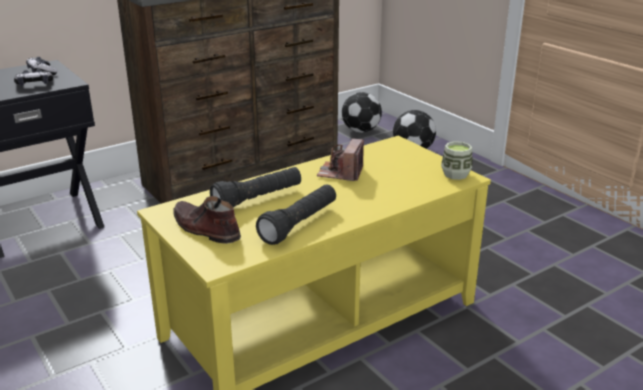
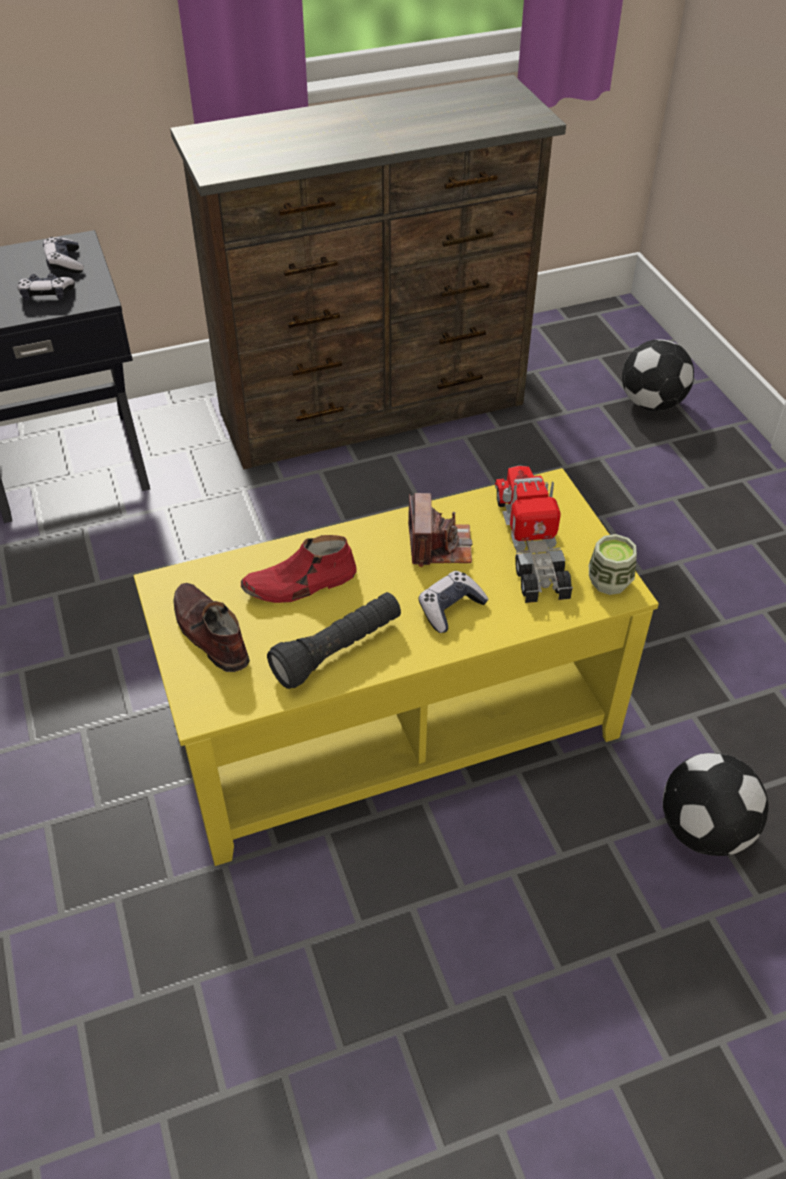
camera: 15 degrees right, 20 degrees up
black flashlight [210,167,301,208] -> red shoe [241,535,357,603]
camera [317,139,364,181] -> camera turned 150 degrees clockwise [408,493,473,567]
football [342,92,382,133] -> football moved to [663,753,769,856]
none -> game controller [418,571,489,633]
none -> toy truck [495,465,573,603]

